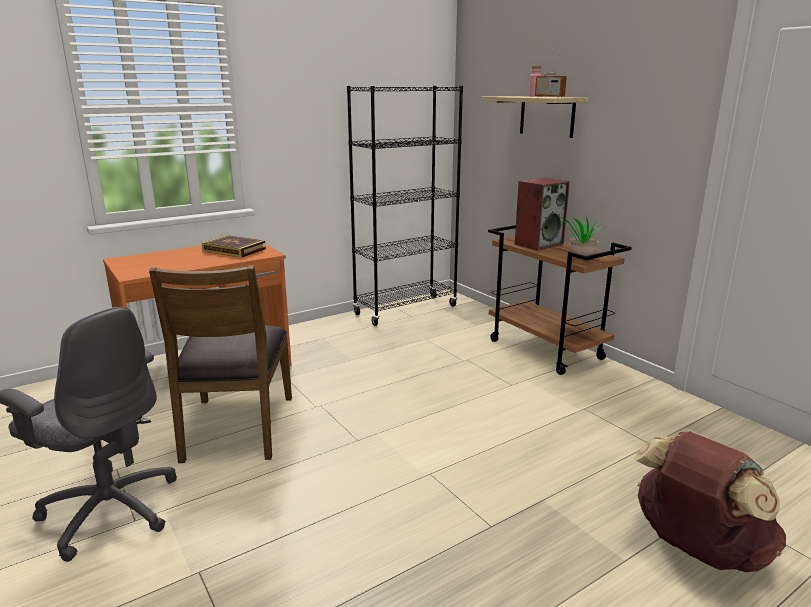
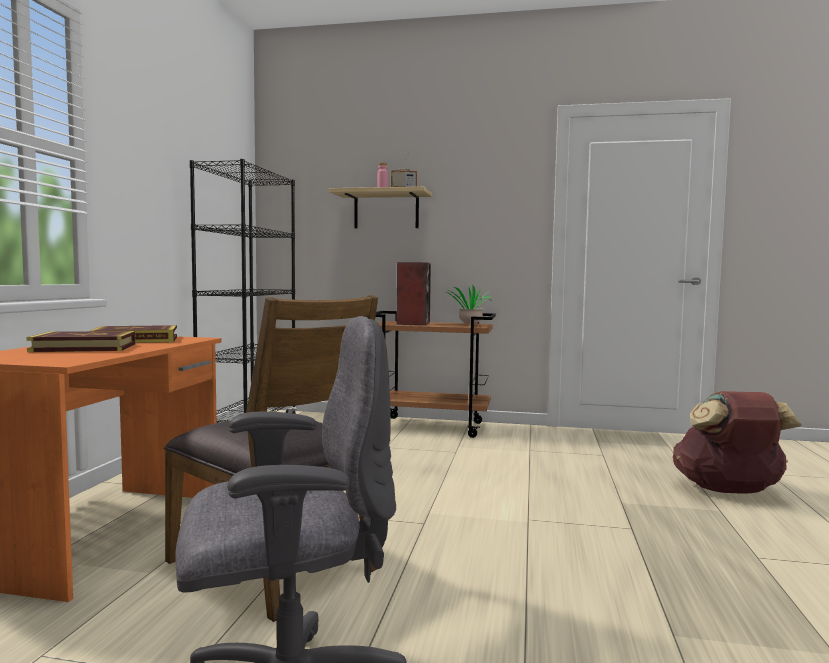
camera: 45 degrees left, 15 degrees down
none -> book [27,331,135,352]

